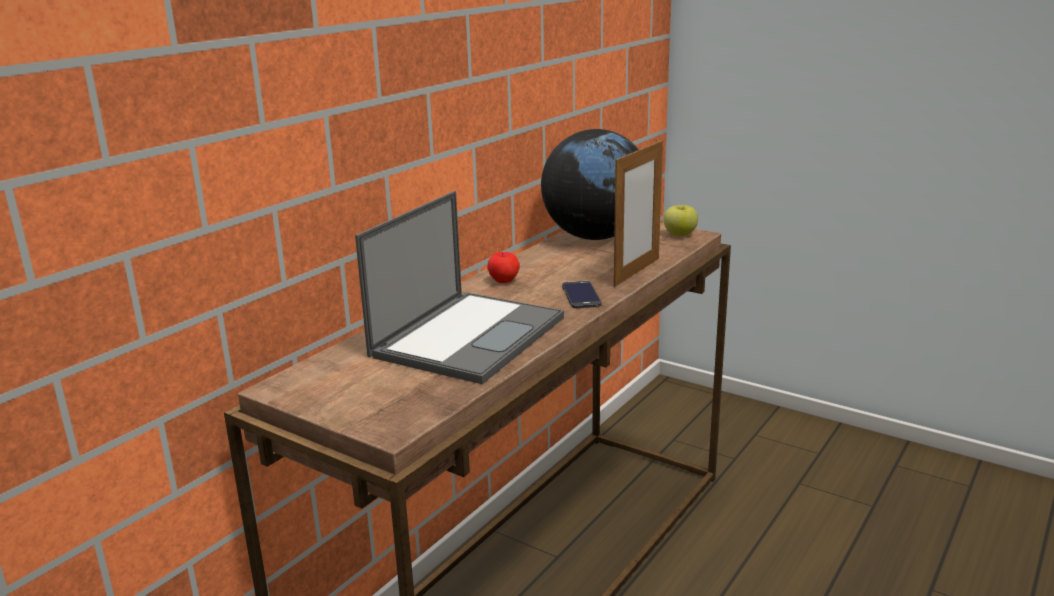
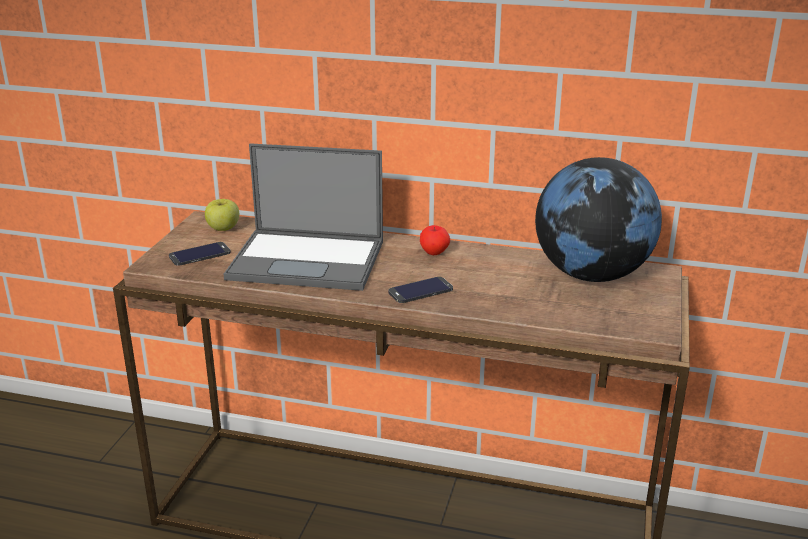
camera: 70 degrees right, 5 degrees up
picture frame [614,139,663,287] -> none
apple [663,205,698,236] -> apple moved to [205,199,239,231]
none -> phone [169,242,231,266]

